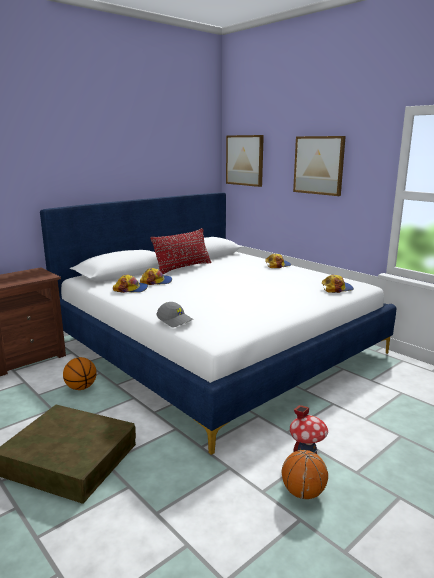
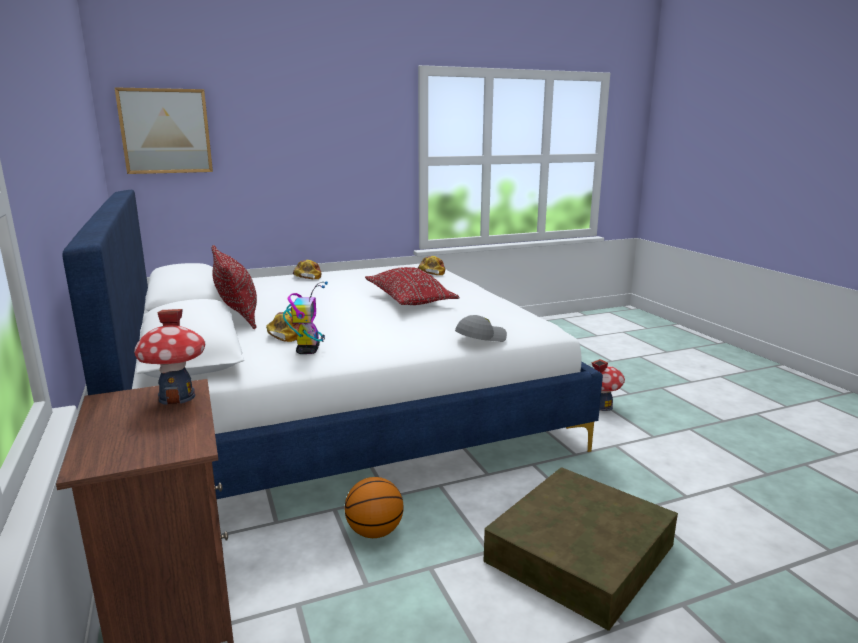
camera: 70 degrees left, 0 degrees up
cap [113,274,148,293] -> toy robot [283,281,328,354]
basketball [282,450,328,499] -> none
picture [293,136,346,196] -> none
none -> toy house [134,309,205,405]
none -> red pillow [365,267,460,305]

